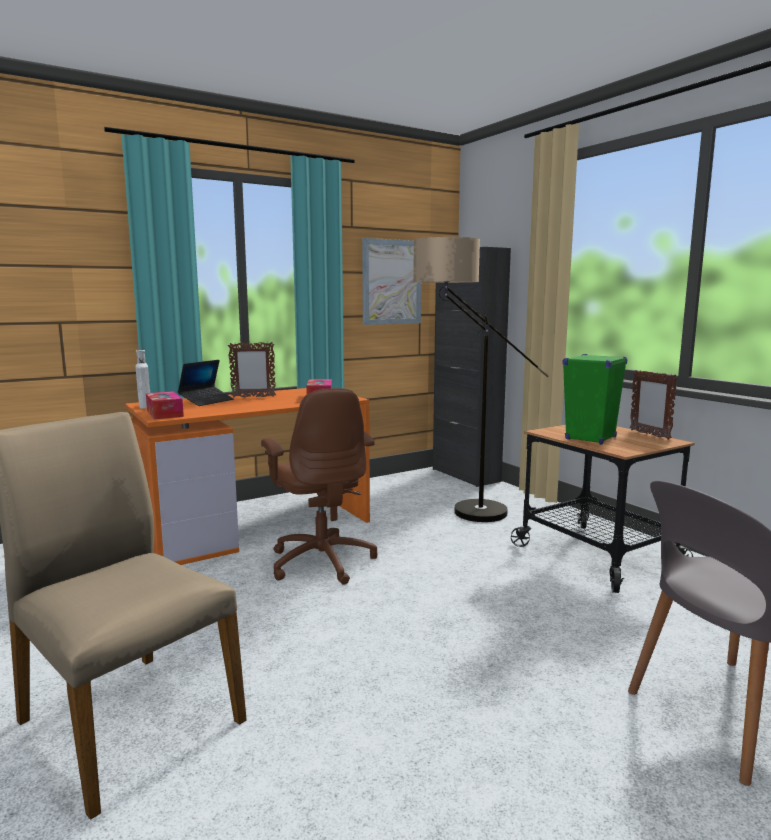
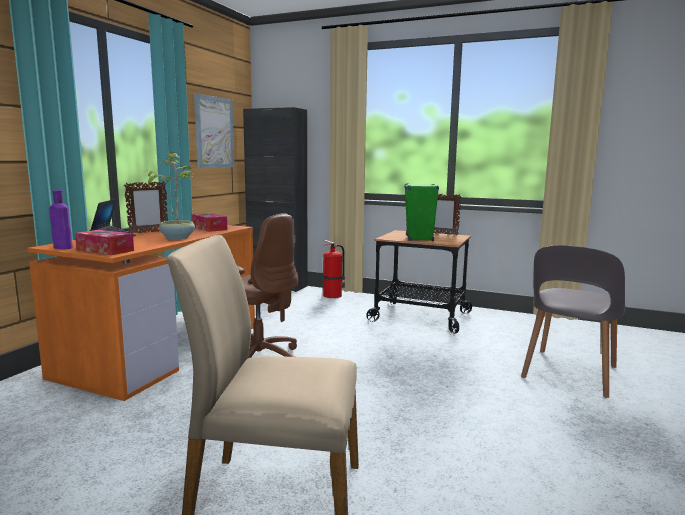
camera: 35 degrees left, 0 degrees up
white bottle [136,350,150,409] -> purple bottle [49,190,73,250]
floor lamp [413,237,549,522] -> none
none -> potted plant [147,152,195,240]
none -> fire extinguisher [323,240,345,298]

